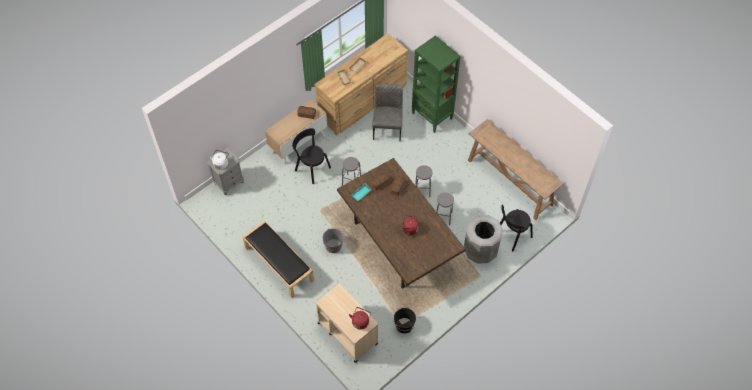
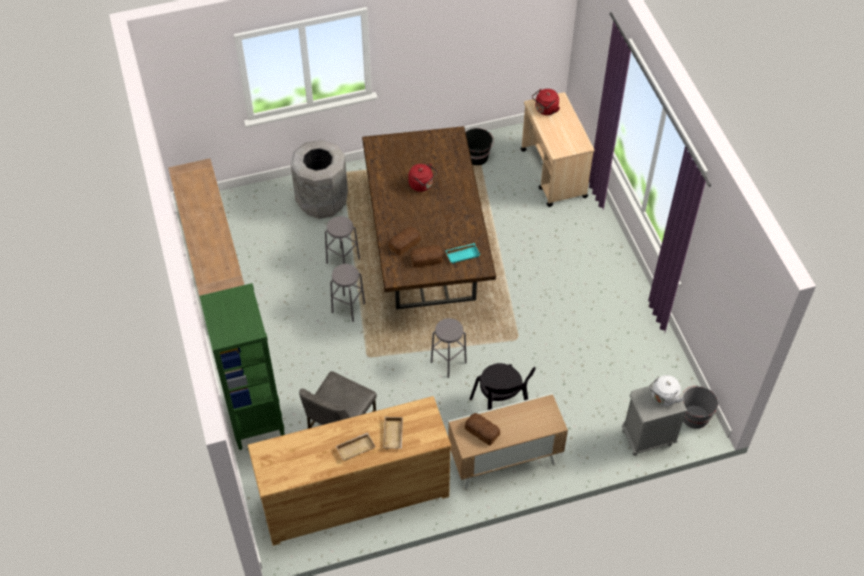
camera: 155 degrees left, 5 degrees down
black bench [242,221,314,298] -> none
grey bucket [322,228,345,253] -> grey bucket moved to [681,386,718,429]
black chair [500,205,533,251] -> none

